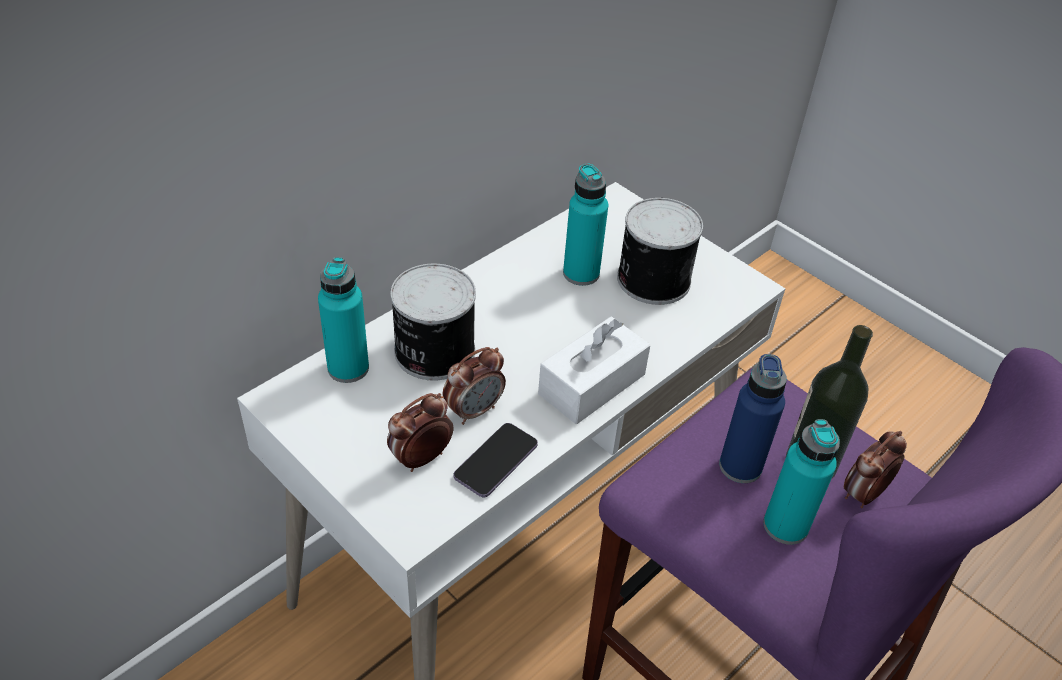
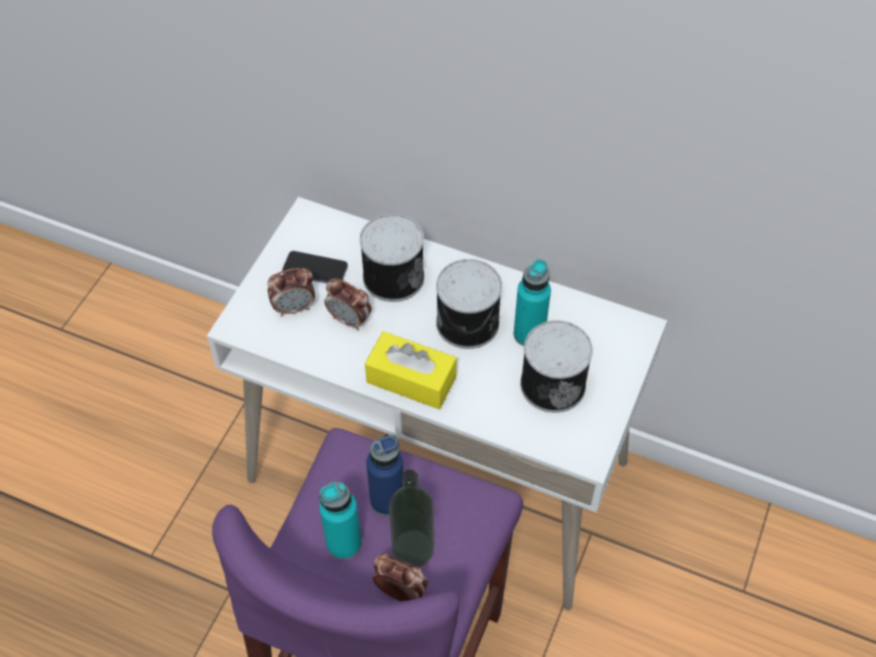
camera: 70 degrees right, 10 degrees up
turquoise bottle [318,257,369,383] -> none
alarm clock [387,393,453,472] -> alarm clock turned 135 degrees clockwise [267,268,315,317]
phone [454,423,538,498] -> phone moved to [282,251,348,283]
white tissue box [538,317,650,424] -> yellow tissue box [365,331,457,409]
none -> can [436,259,502,349]

